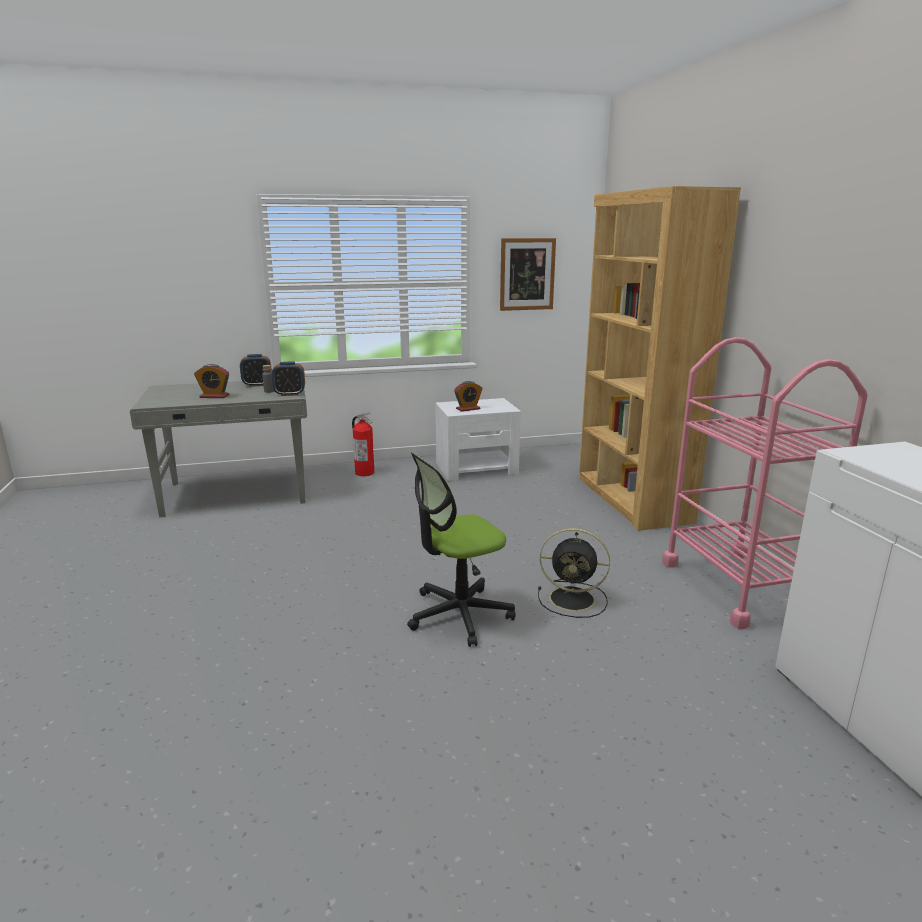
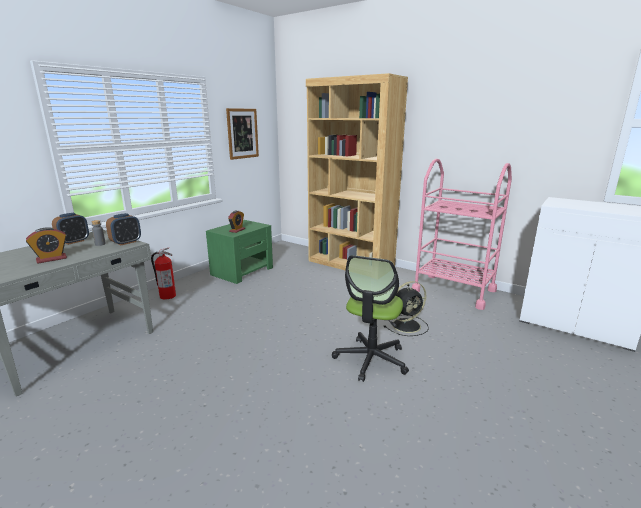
camera: 40 degrees left, 0 degrees up
white nightstand [435,398,521,481] -> green nightstand [206,220,273,284]

